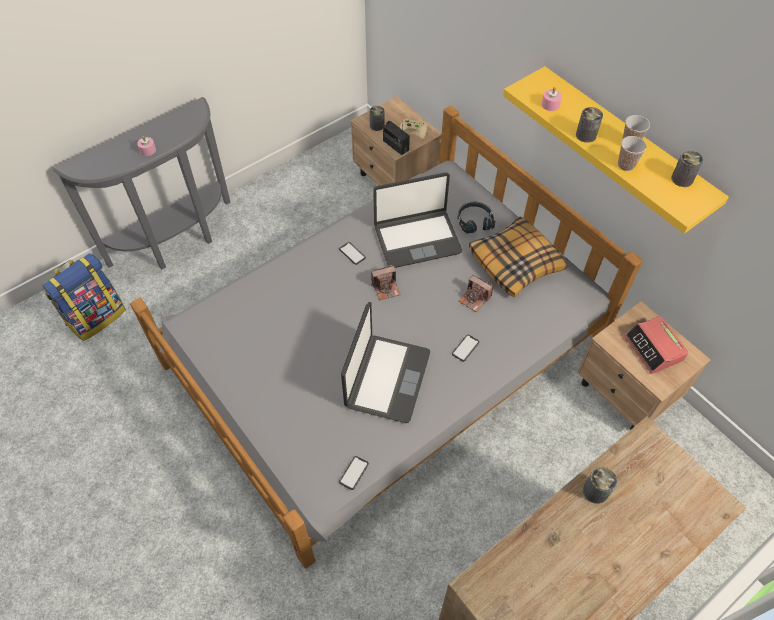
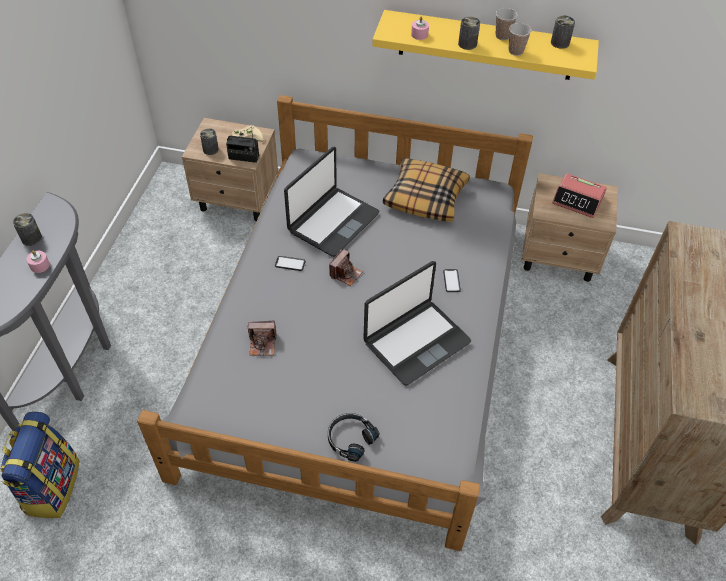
camera: 40 degrees left, 5 degrees down
phone [339,456,369,490] -> none
laptop [341,302,430,423] -> laptop turned 75 degrees clockwise [363,261,471,386]
black headphones [458,201,495,234] -> black headphones moved to [328,413,379,462]
camera [459,275,494,312] -> camera moved to [247,321,276,356]
can [583,467,617,504] -> can moved to [13,213,42,246]

